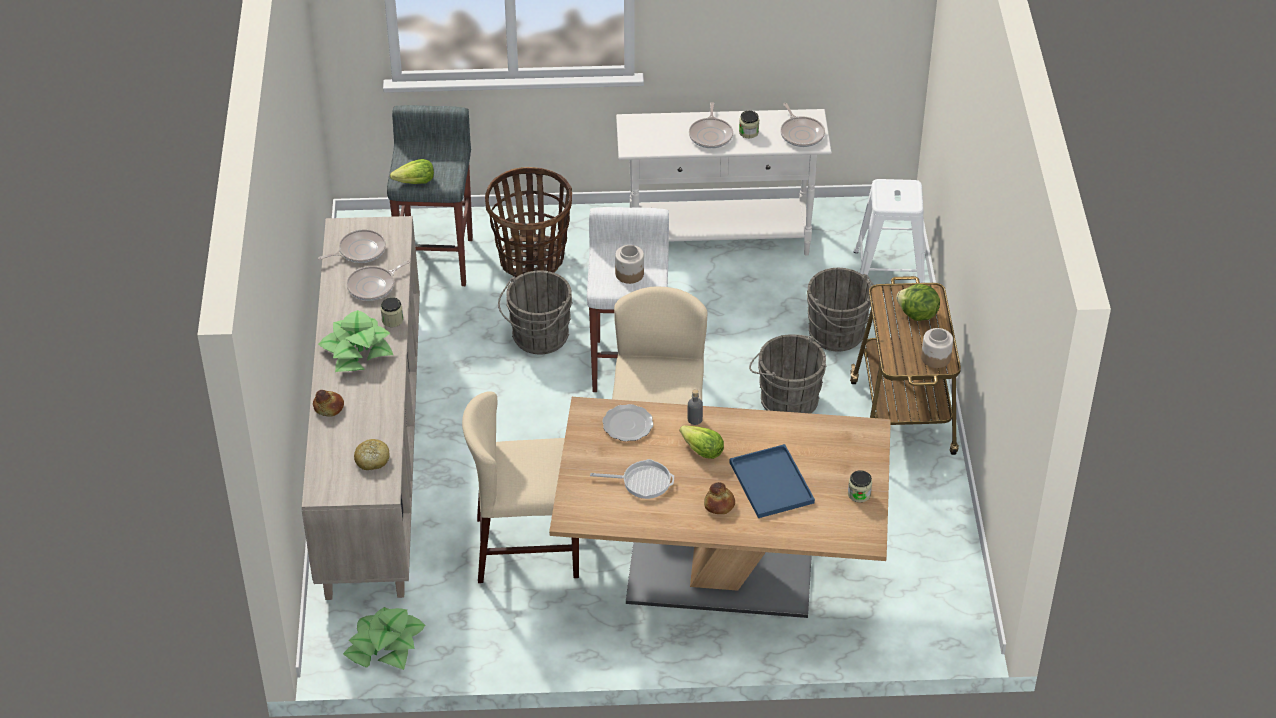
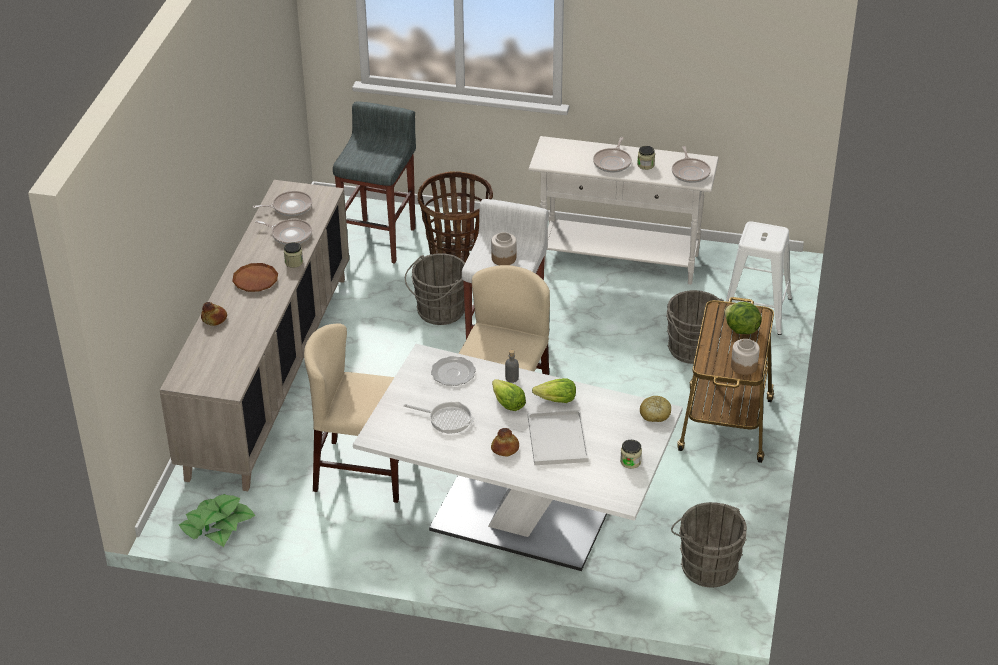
camera: 15 degrees right, 5 degrees down
potted plant [318,310,393,372] -> brown plate [232,263,278,292]
frying pan [346,260,410,301] -> frying pan turned 135 degrees counterclockwise [255,219,312,245]
bread [354,439,390,470] -> bread moved to [640,396,671,422]
lettuce [390,159,434,184] -> lettuce moved to [532,378,576,403]
brown dining table [549,397,891,618] -> white dining table [353,344,683,571]
blue tray [730,444,815,518] -> white tray [528,410,589,465]
grey bucket [749,334,826,414] -> grey bucket moved to [671,502,747,587]

